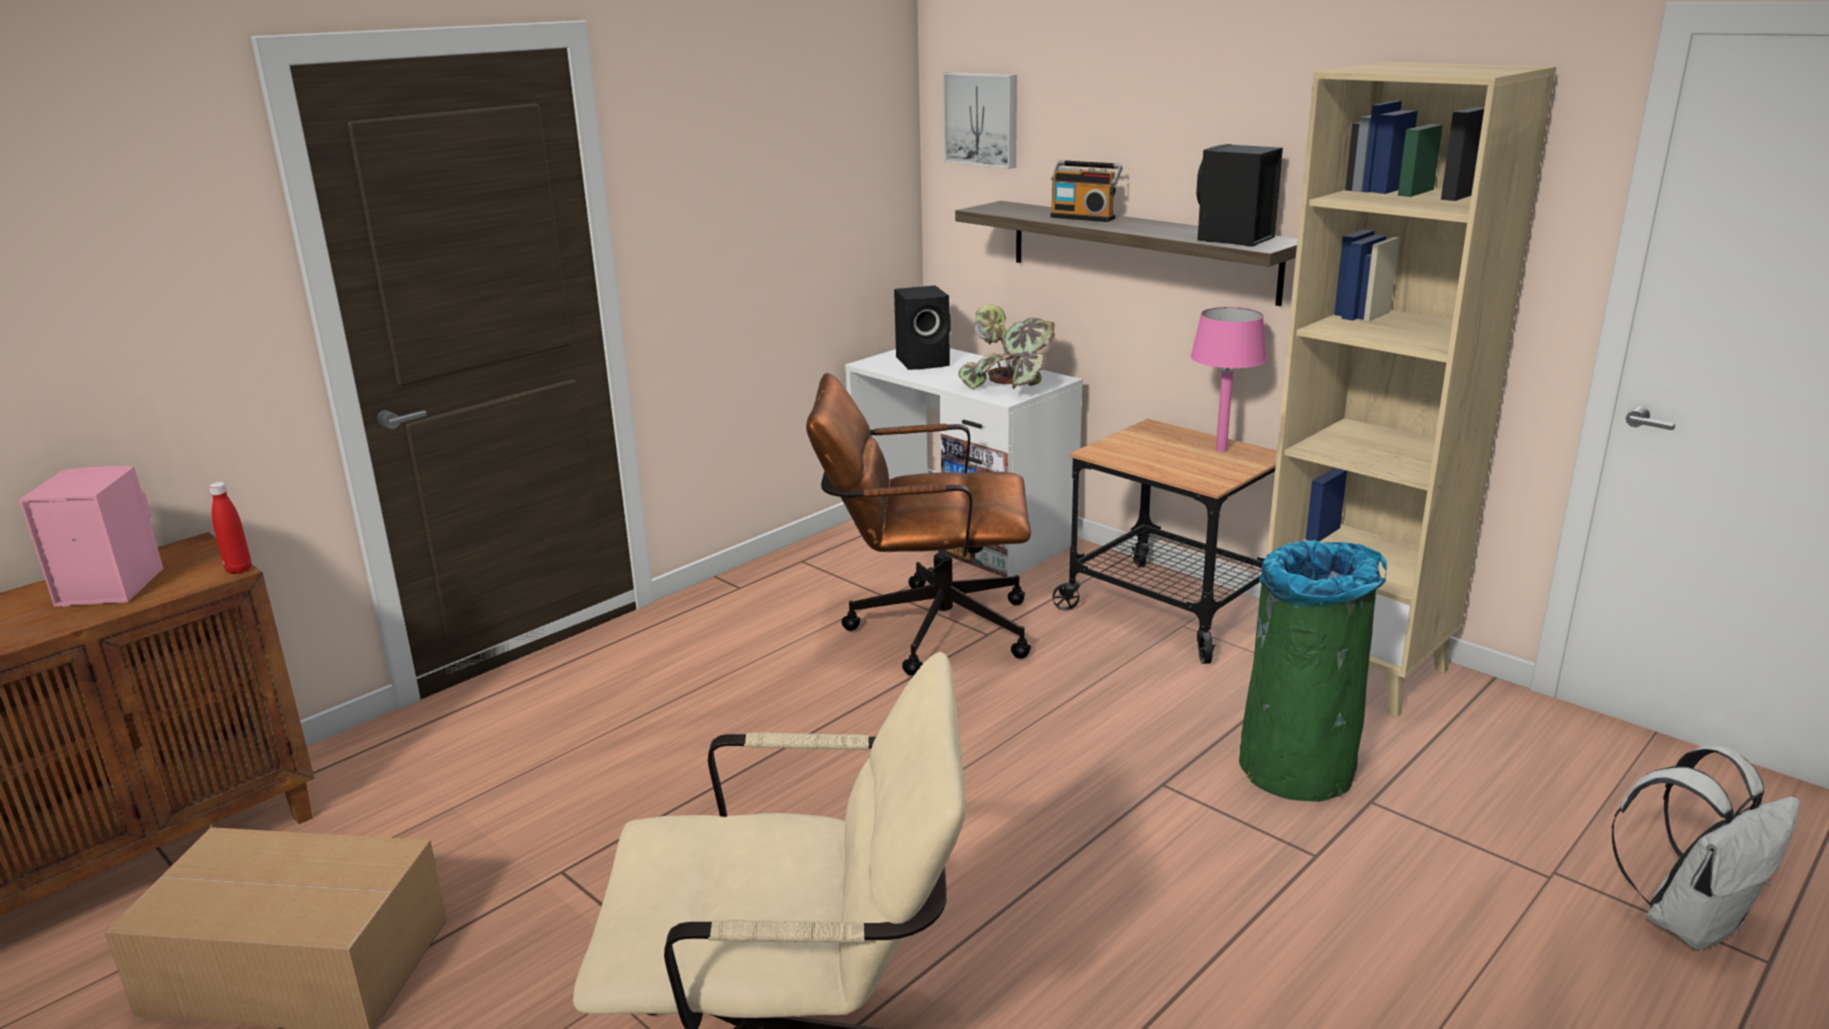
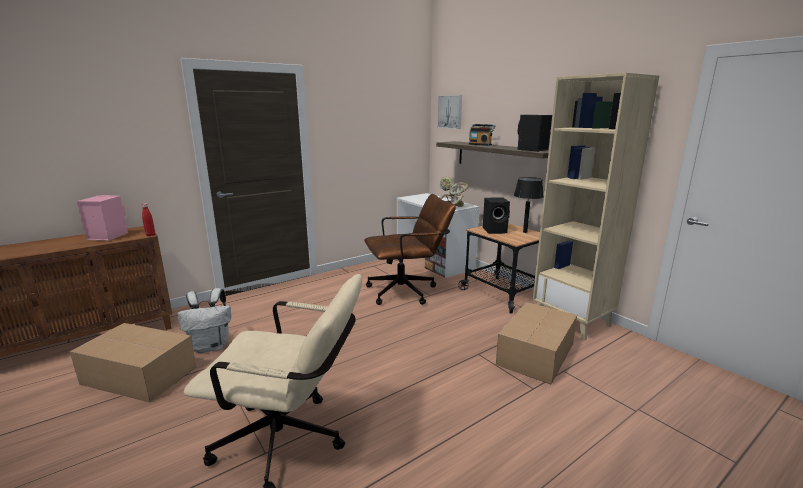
camera: 10 degrees right, 5 degrees down
brown office chair [806,373,1031,676] -> brown office chair turned 150 degrees clockwise [364,194,456,305]
black speaker [894,285,951,370] -> black speaker moved to [483,197,510,234]
pink table lamp [1190,307,1267,452] -> black table lamp [514,177,544,233]
green trash can [1239,540,1387,802] -> cardboard box [496,302,577,384]
white backpack [1611,746,1800,950] -> white backpack moved to [178,288,231,353]

